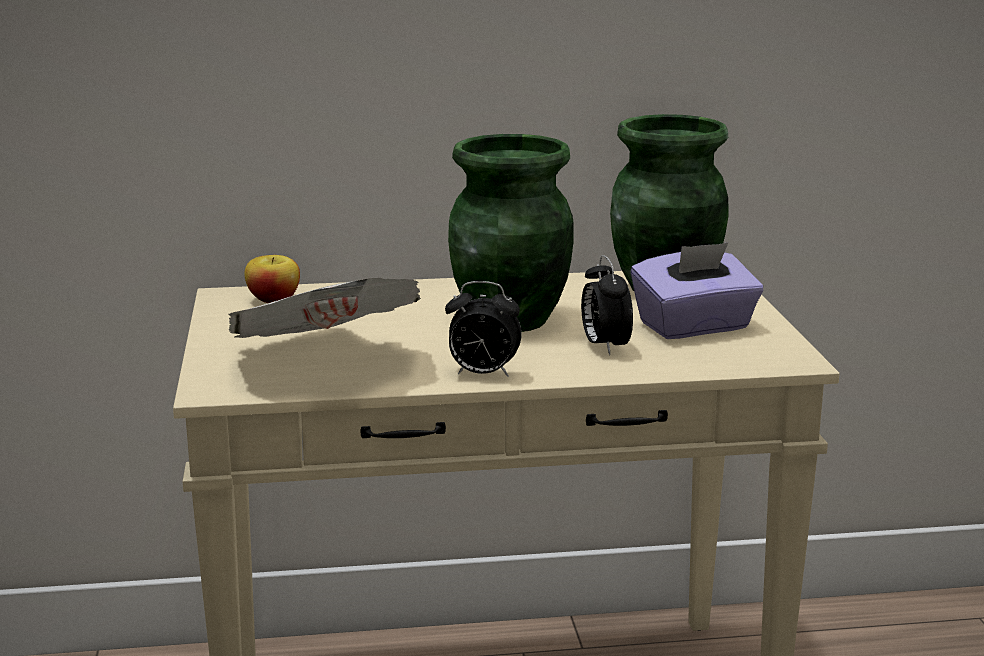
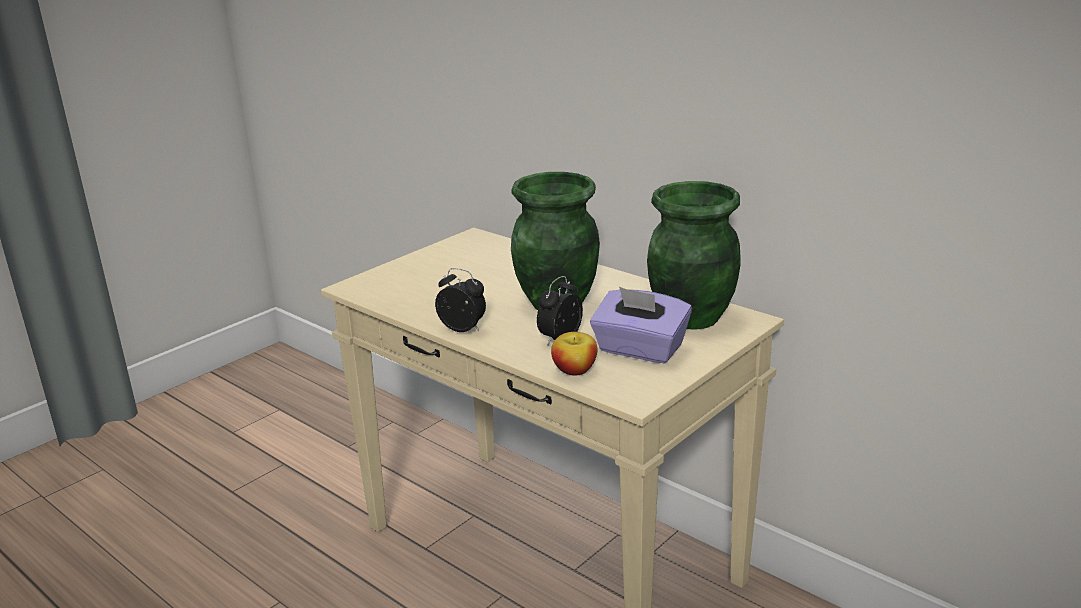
camera: 50 degrees right, 5 degrees up
newspaper [229,278,421,338] -> none
apple [245,255,300,303] -> apple moved to [551,332,597,375]
alarm clock [445,281,522,377] -> alarm clock turned 150 degrees clockwise [435,268,486,332]

